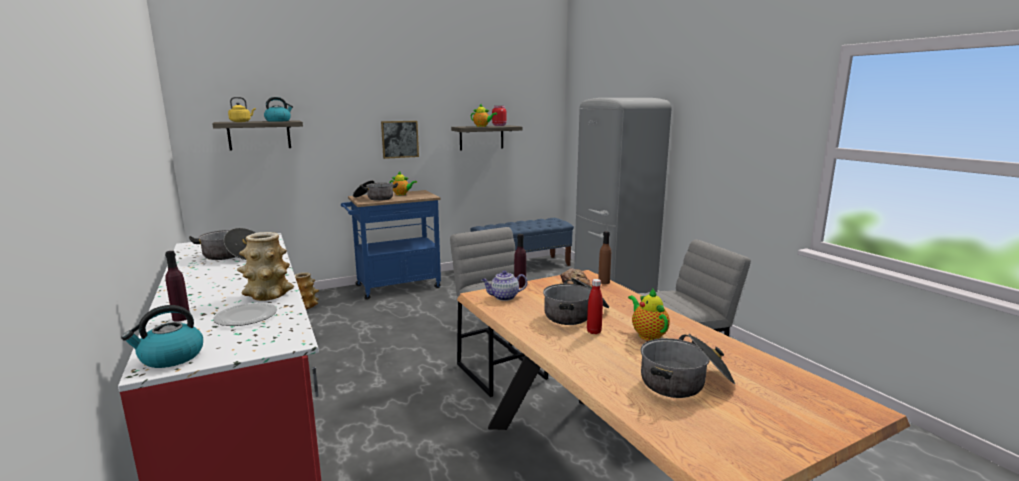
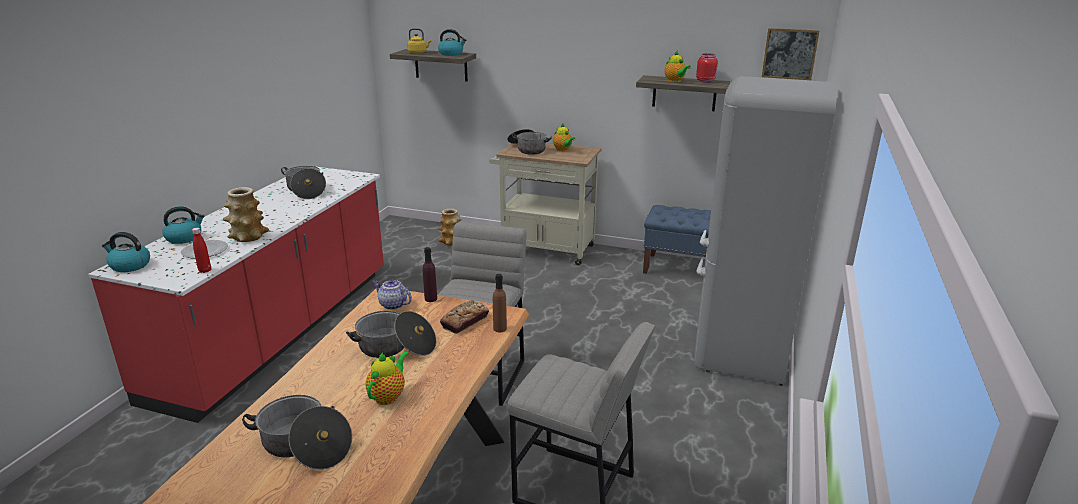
camera: 45 degrees right, 10 degrees up
purple bottle [165,251,190,322] -> kettle [163,206,204,244]
blue cart [341,190,441,300] -> beige cart [489,143,601,265]
picture [381,121,419,159] -> picture moved to [762,28,819,80]
red bottle [587,279,603,334] -> red bottle moved to [192,228,211,273]

